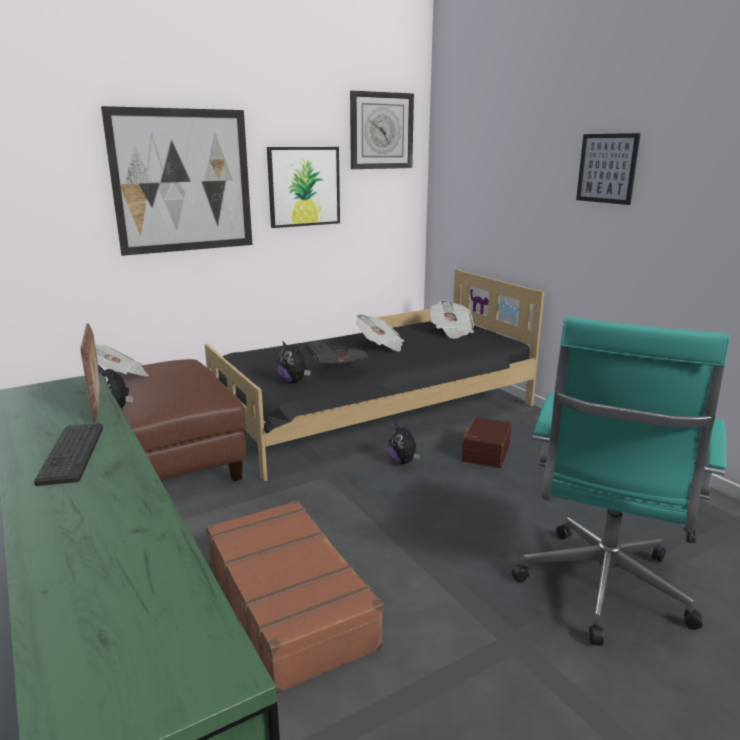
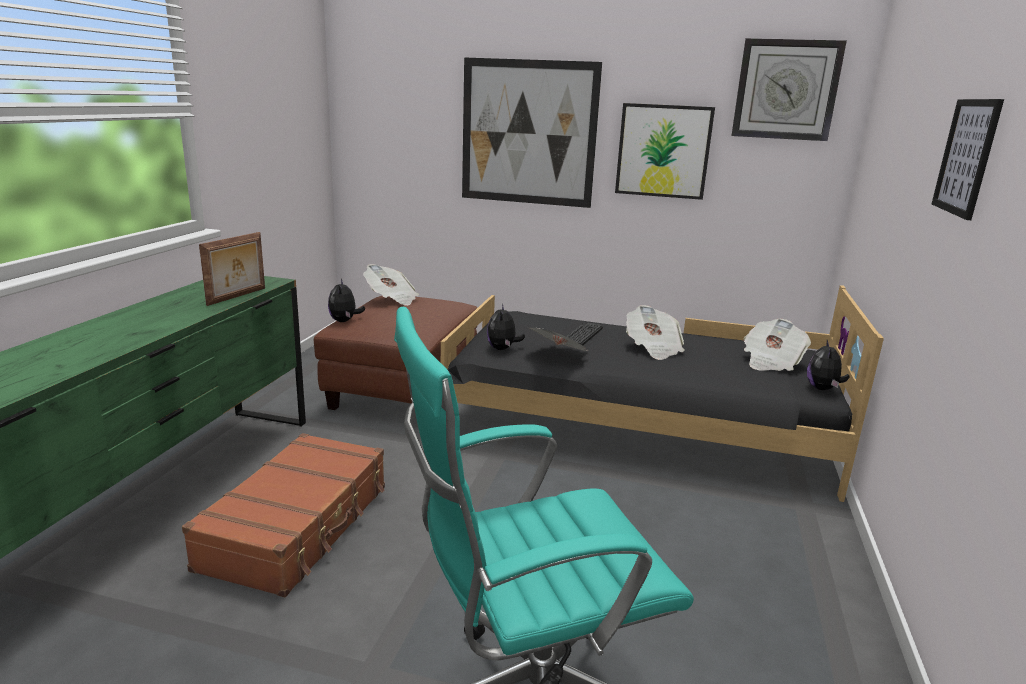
camera: 45 degrees right, 0 degrees up
keyboard [34,423,103,486] -> none
plush toy [388,422,420,464] -> plush toy moved to [807,340,850,390]
brown storage box [462,417,512,468] -> none

